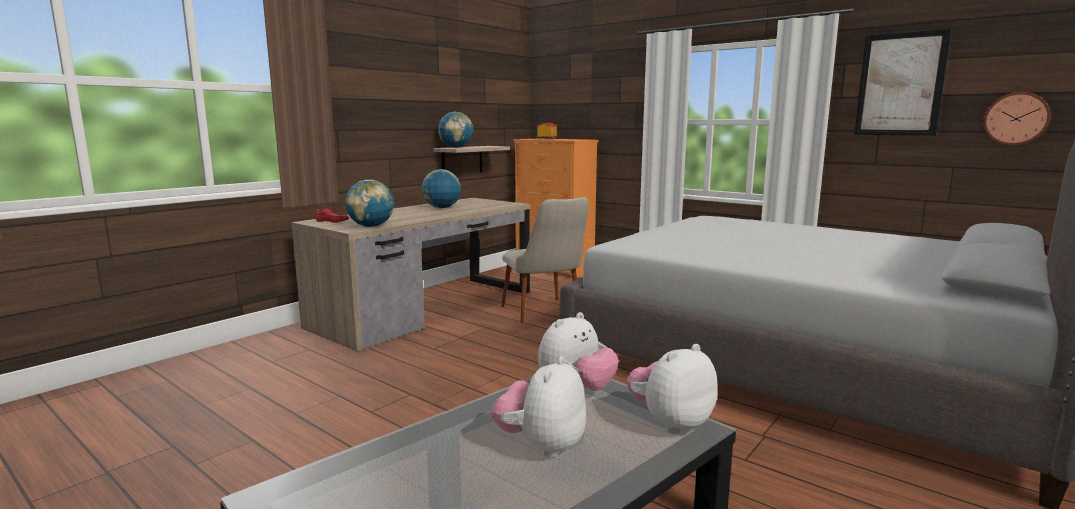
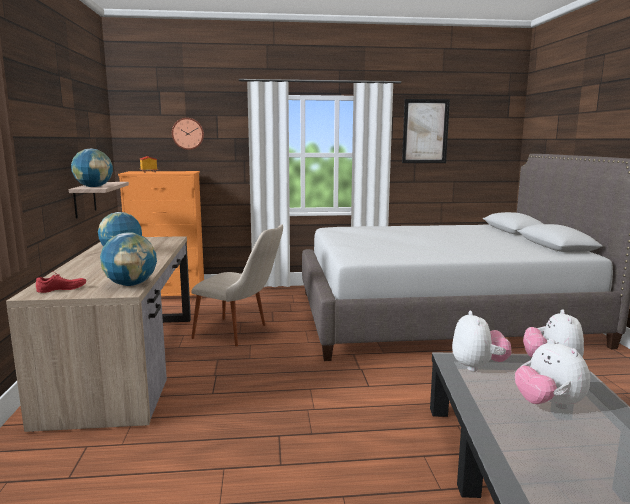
camera: 45 degrees left, 0 degrees up
wall clock [983,92,1051,145] -> wall clock moved to [172,118,204,150]

